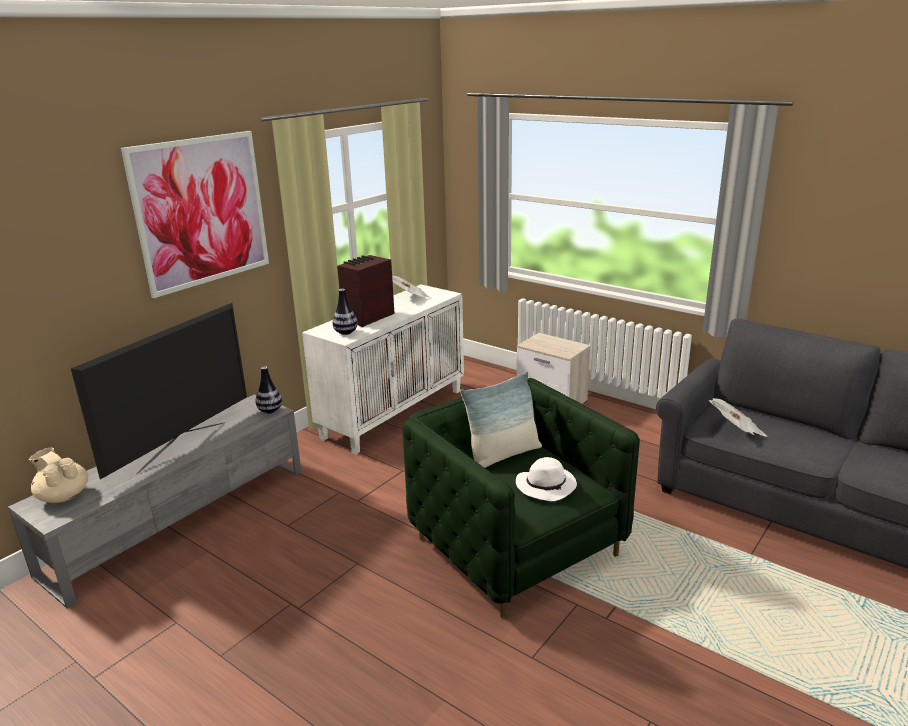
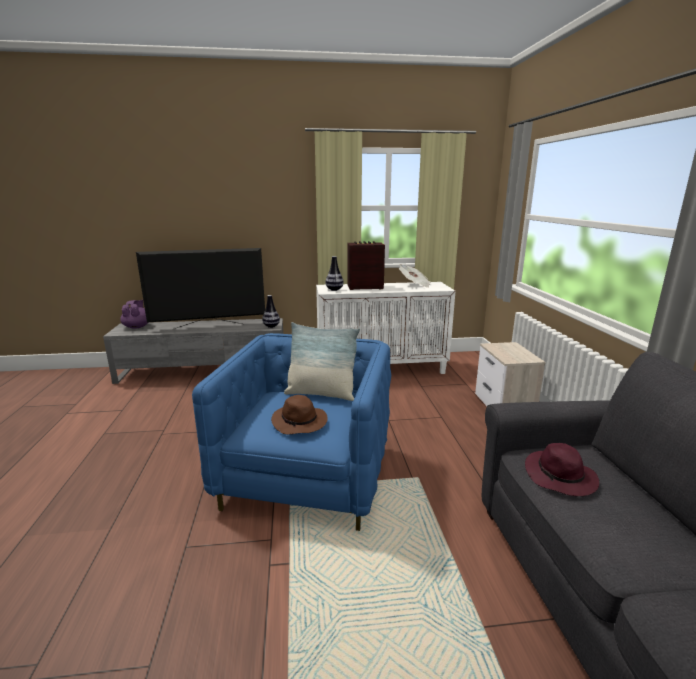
camera: 45 degrees right, 5 degrees down
beige teapot [29,447,88,503] -> purple teapot [120,300,149,329]
picture [121,131,269,298] -> none
green armchair [402,378,640,619] -> blue armchair [192,333,391,531]
white hat [516,457,577,501] -> brown hat [271,395,328,435]
newspaper [709,398,767,437] -> purple hat [525,443,600,496]

